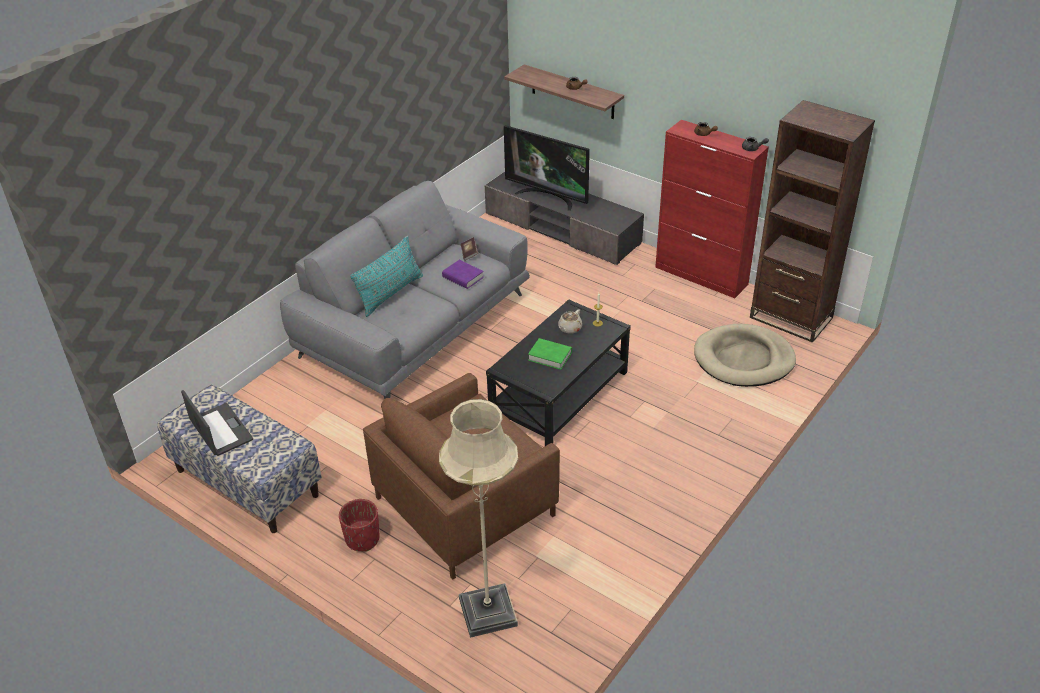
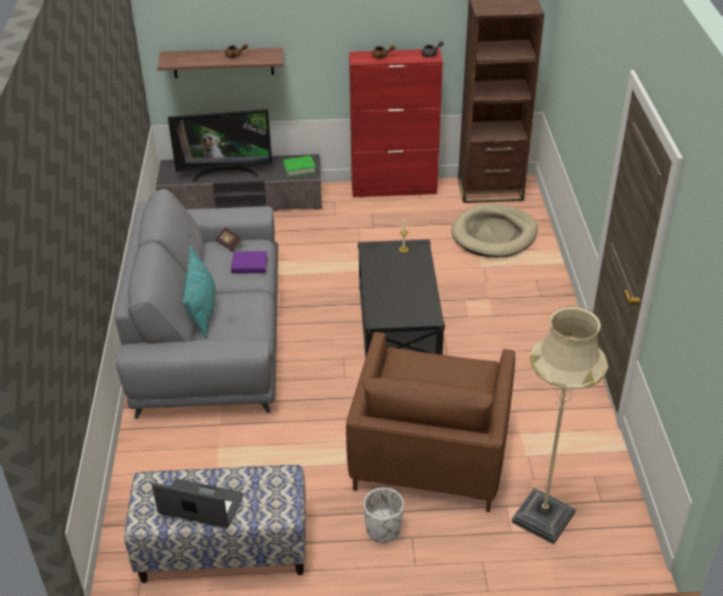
camera: 40 degrees left, 0 degrees up
red planter [339,499,380,552] -> white planter [363,487,404,542]
green book [528,338,572,370] -> green book moved to [283,156,316,177]
beige teapot [558,309,582,334] -> none

